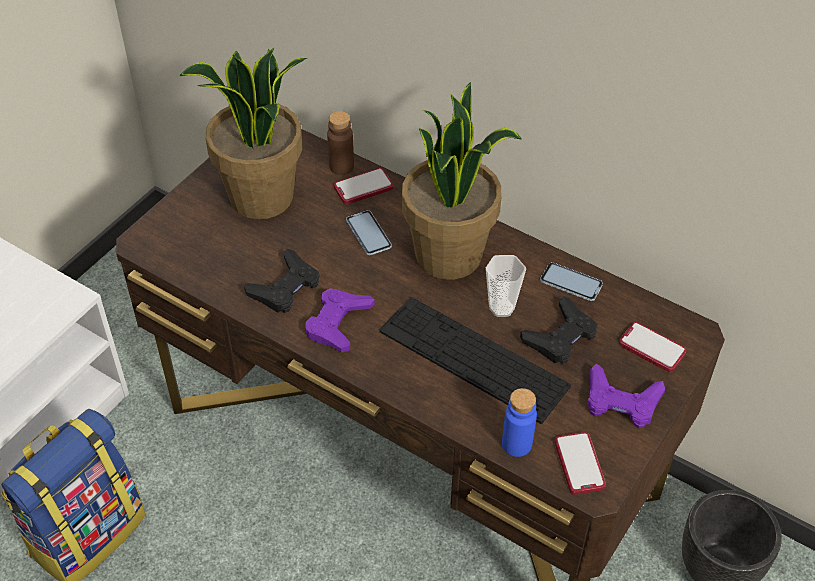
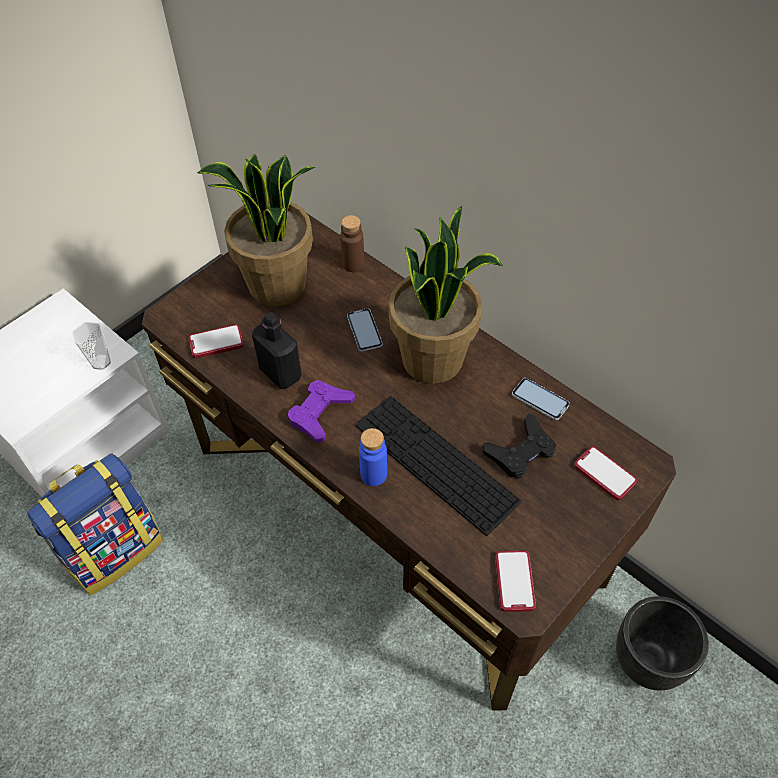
camera: 10 degrees right, 5 degrees up
black game controller [244,249,320,313] -> black bottle [252,312,302,389]
phone [334,168,393,204] -> phone moved to [189,325,244,358]
cup [486,255,526,317] -> cup moved to [73,322,111,370]
blue bottle [502,388,537,457] -> blue bottle moved to [359,428,387,486]
purple game controller [587,364,665,428] -> none

